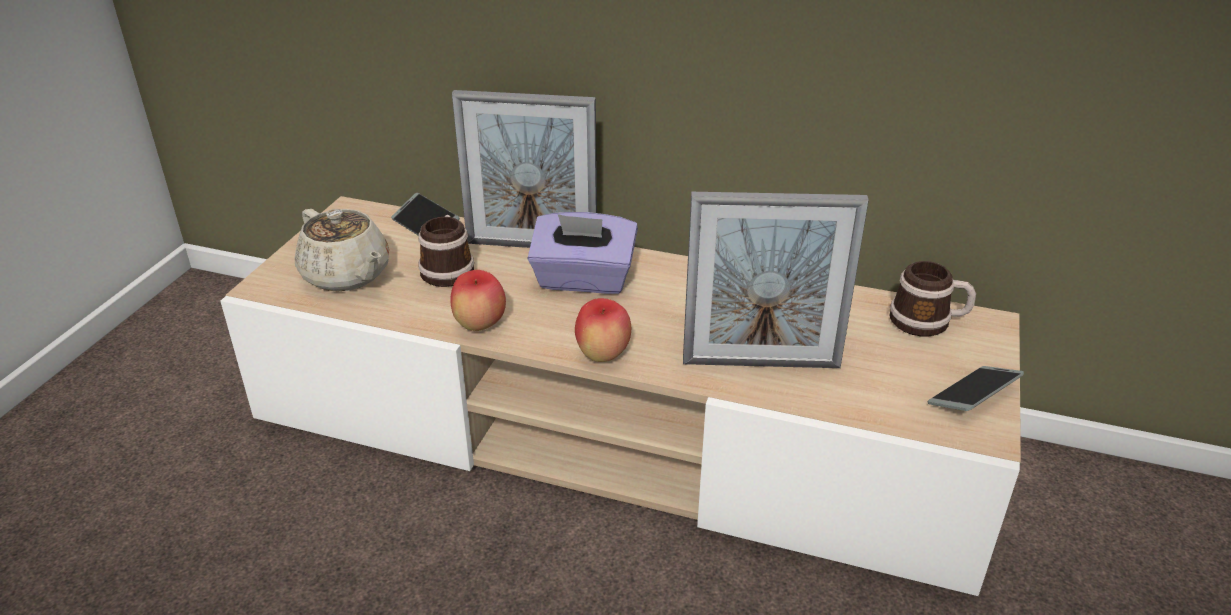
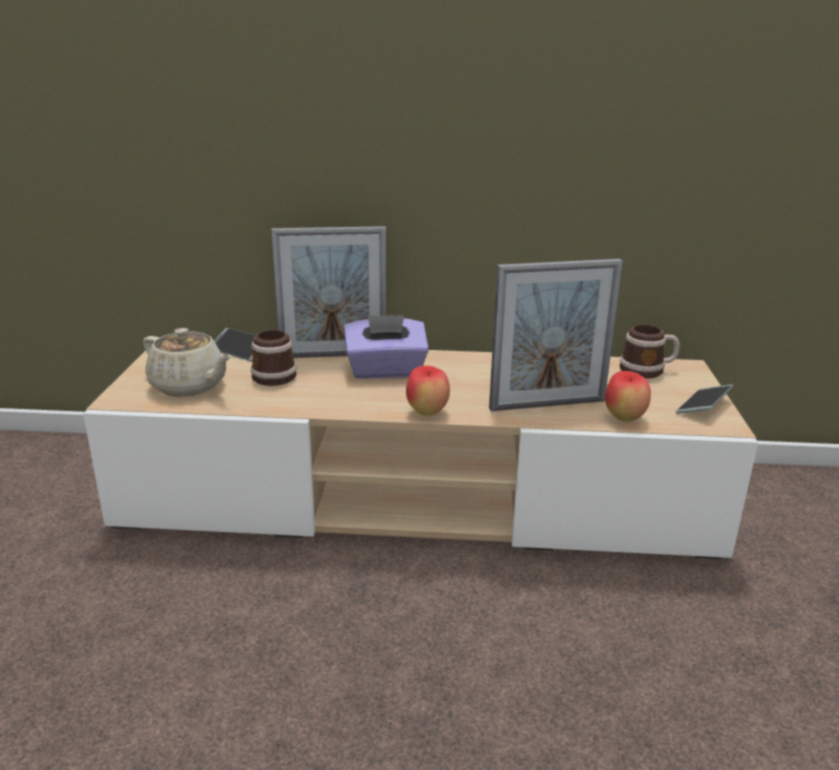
camera: 15 degrees left, 10 degrees down
apple [450,270,506,331] -> apple moved to [605,371,651,422]

